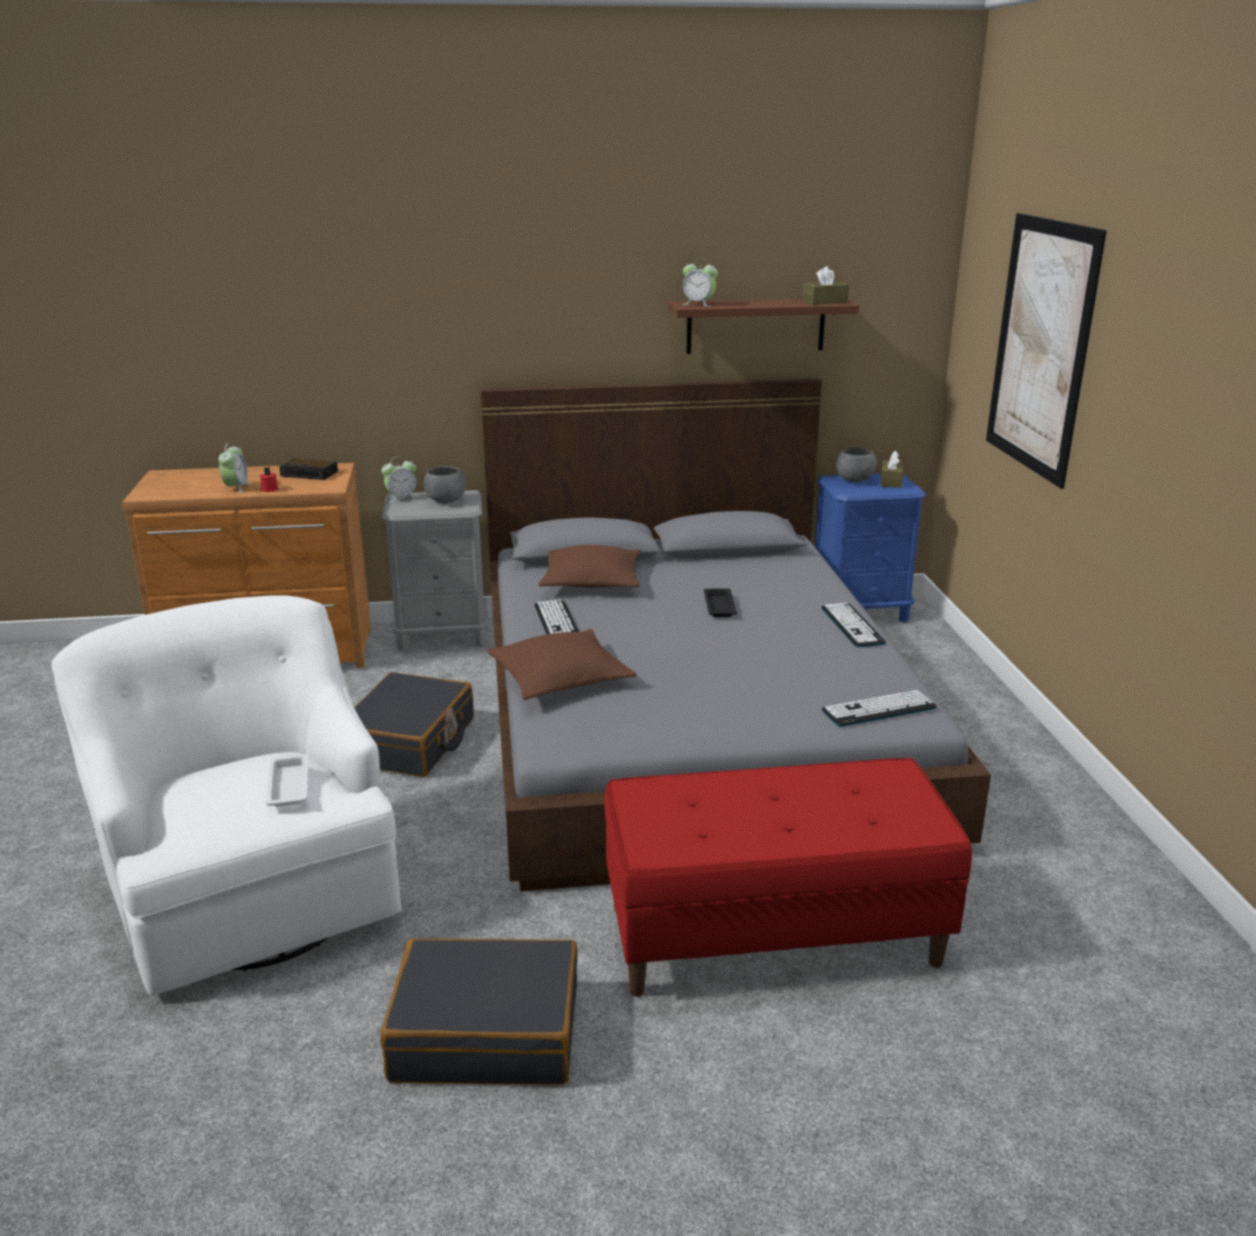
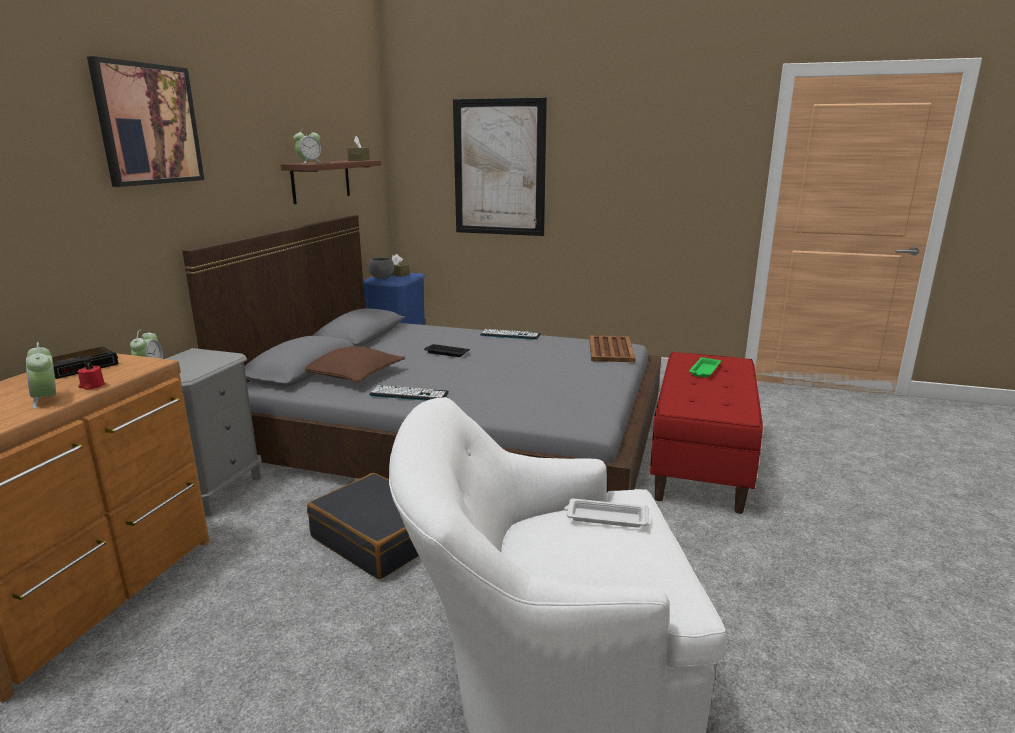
camera: 65 degrees left, 5 degrees down
alarm clock [219,443,250,494] -> alarm clock turned 150 degrees counterclockwise [26,342,56,409]
black suitcase [380,939,578,1085] -> none
grey bowl [424,466,466,503] -> none
brown pillow [487,629,637,700] -> none
keyboard [822,690,937,727] -> brown tray [589,335,636,362]
none -> picture [87,56,204,187]
none -> green tray [689,357,721,378]

